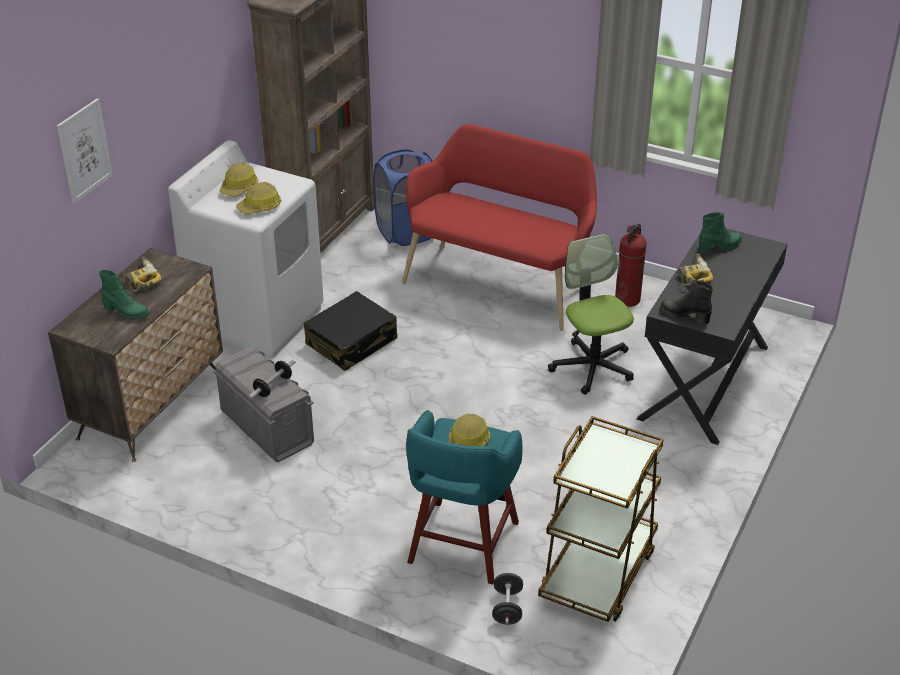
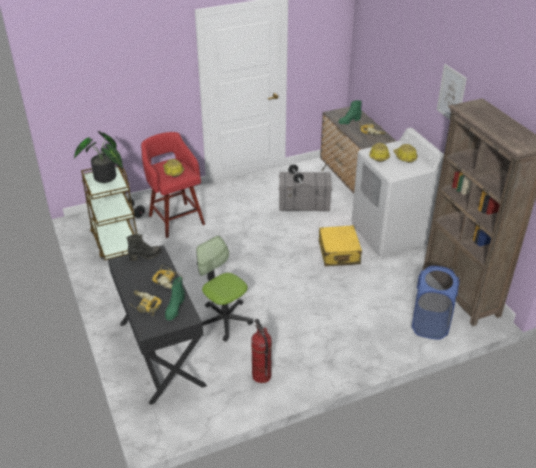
camera: 130 degrees right, 0 degrees up
picture [57,98,113,204] -> picture moved to [437,64,467,120]
black suitcase [304,291,398,371] -> yellow suitcase [319,225,362,266]
red bench [402,124,597,331] -> none
turquoise stool [406,410,523,585] -> red stool [141,132,205,238]
office chair [548,234,634,394] -> office chair turned 150 degrees counterclockwise [196,236,253,341]
none -> potted plant [74,131,123,183]
none -> power drill [129,290,162,316]

